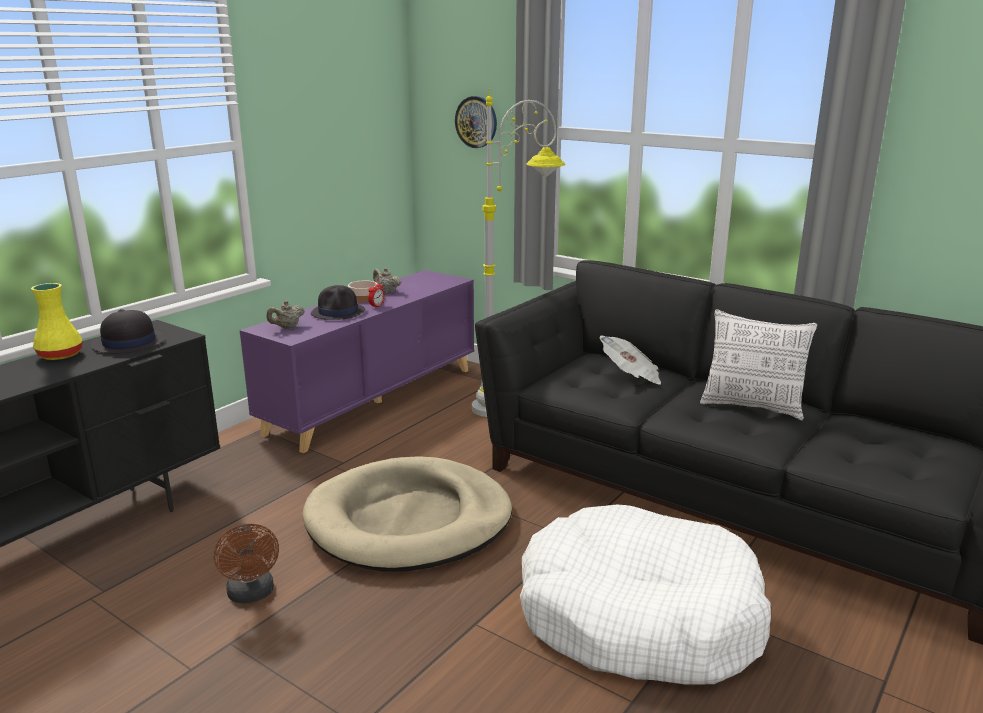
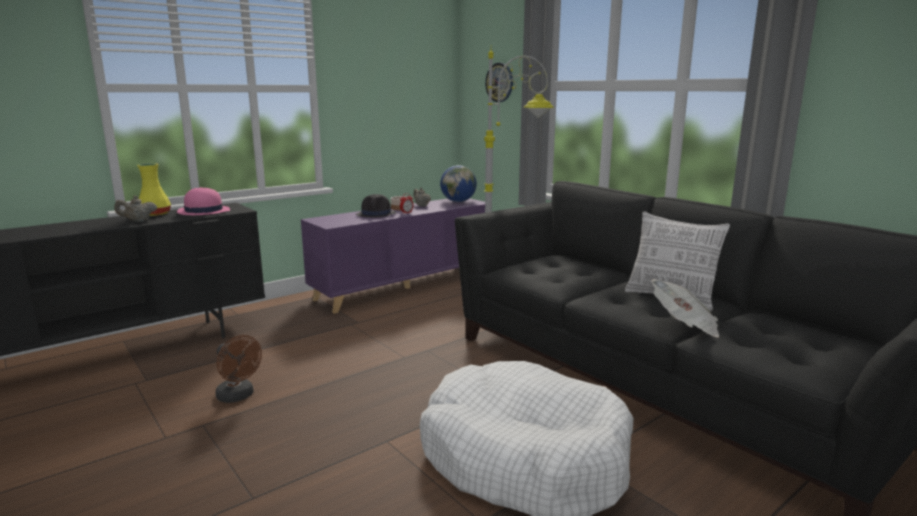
camera: 15 degrees right, 5 degrees down
black hat [91,309,166,353] -> pink hat [177,187,230,215]
brown fan [214,523,279,604] -> brown fan turned 45 degrees counterclockwise [215,335,262,403]
beige teapot [267,301,305,329] -> beige teapot moved to [114,196,157,222]
beige dog bed [302,456,512,572] -> none
newspaper [599,336,661,384] -> newspaper moved to [652,279,719,337]
none -> globe [440,165,477,202]

